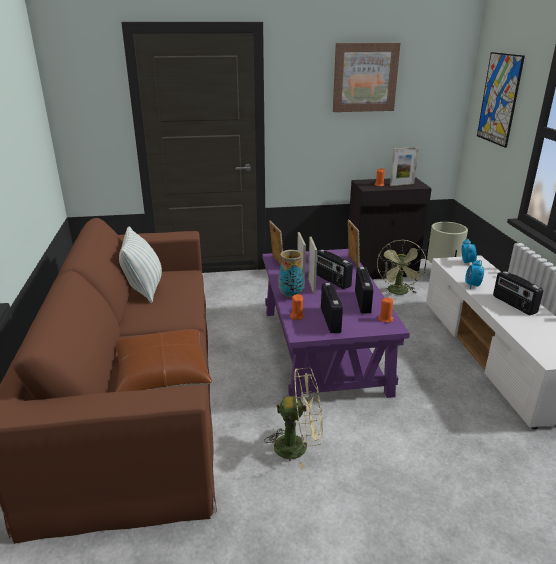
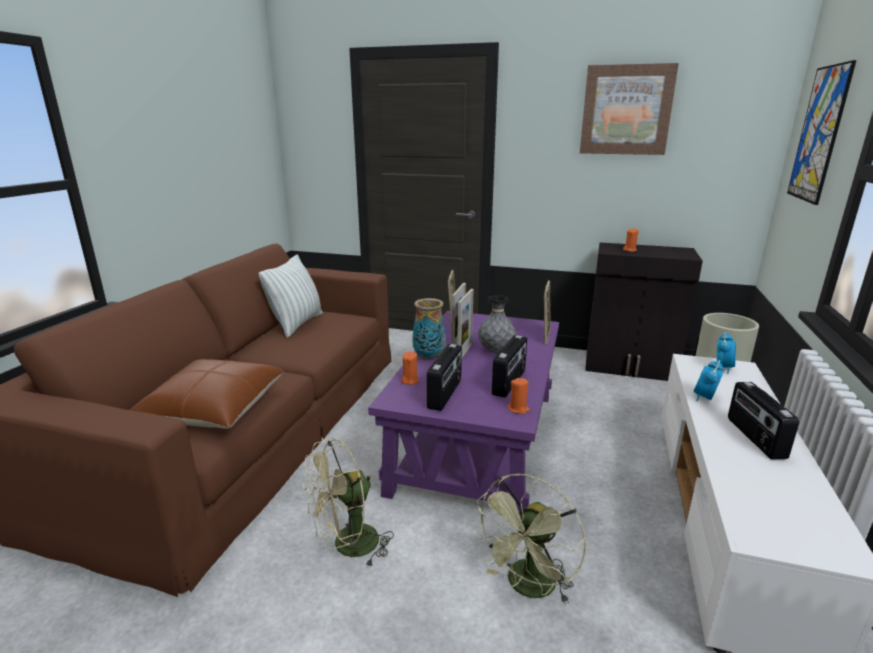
camera: 25 degrees right, 5 degrees down
beige fan [264,368,323,469] -> beige fan turned 120 degrees clockwise [303,439,394,567]
radio [316,249,353,289] -> grey vase [478,295,516,353]
green fan [377,240,427,295] -> green fan moved to [472,474,586,605]
picture frame [390,147,419,186] -> none

